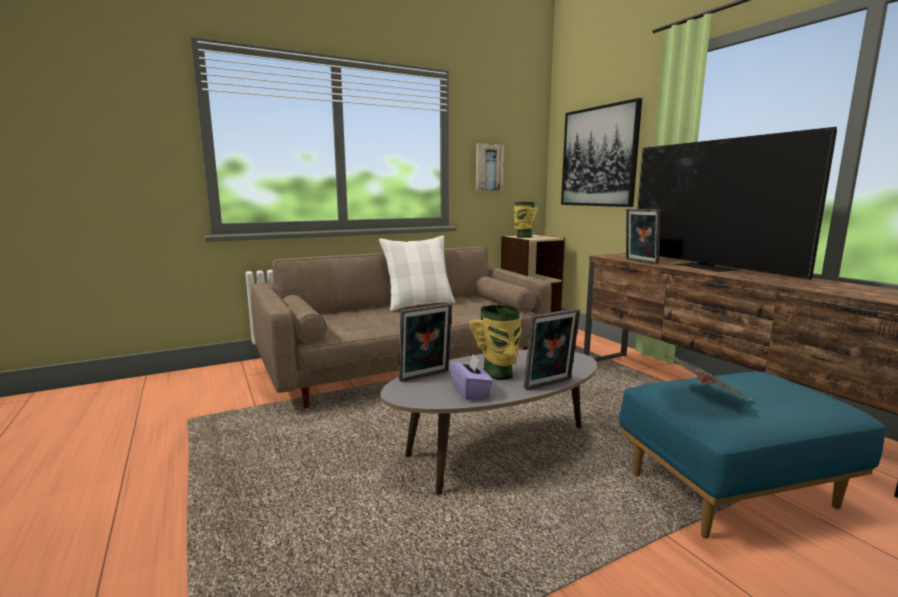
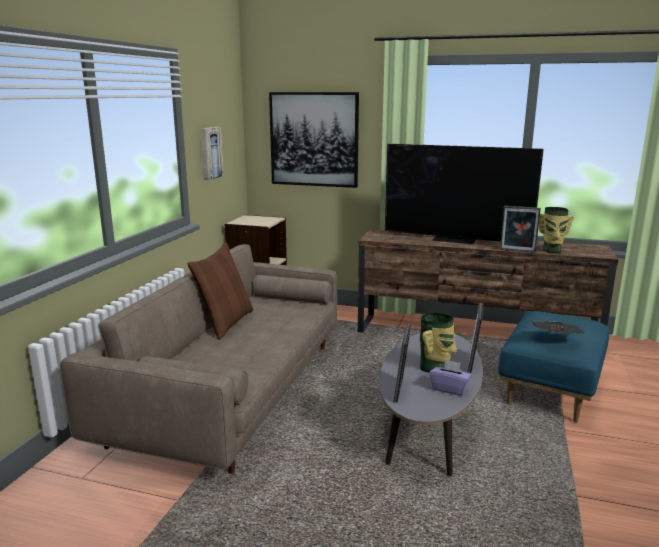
camera: 45 degrees left, 5 degrees up
white pillow [379,235,455,311] -> brown pillow [187,242,253,340]
vase [513,202,538,238] -> vase moved to [539,207,574,253]
picture frame [626,209,660,264] -> picture frame moved to [500,206,541,253]

